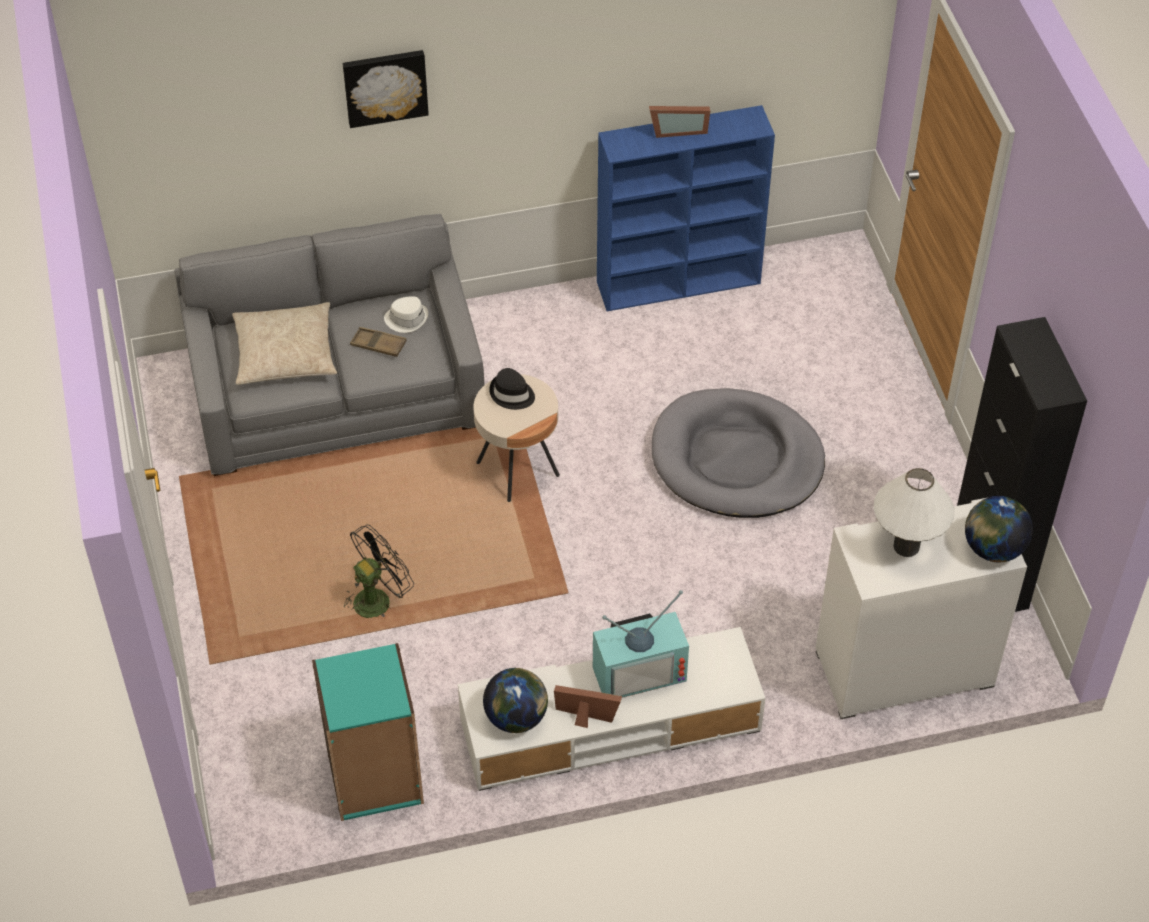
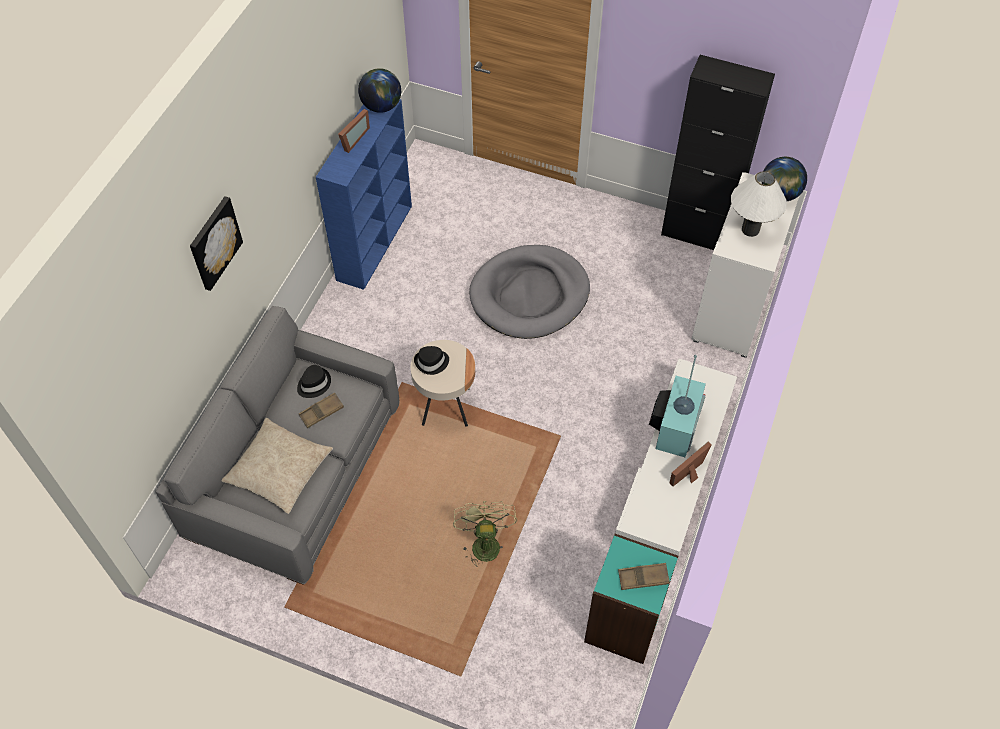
camera: 55 degrees left, 5 degrees up
black fan [344,525,414,618] -> green fan [453,501,517,567]
white hat [384,296,428,333] -> black hat [297,365,331,398]
globe [483,668,548,733] -> globe moved to [358,68,401,113]
none -> brown tray [618,563,670,590]

